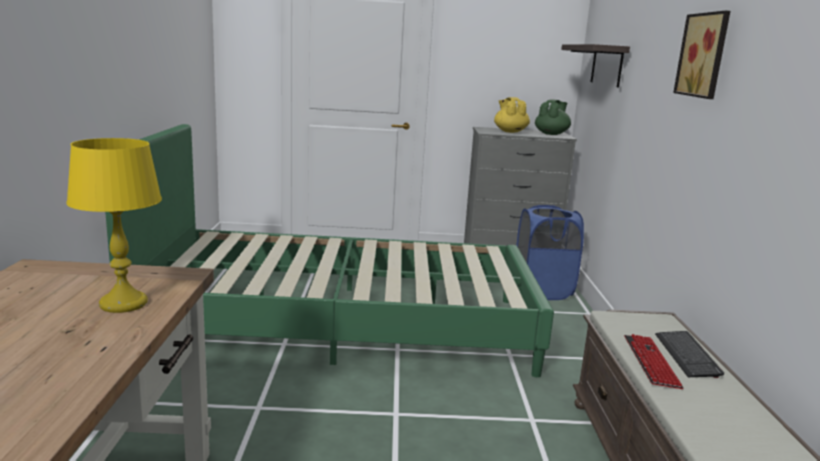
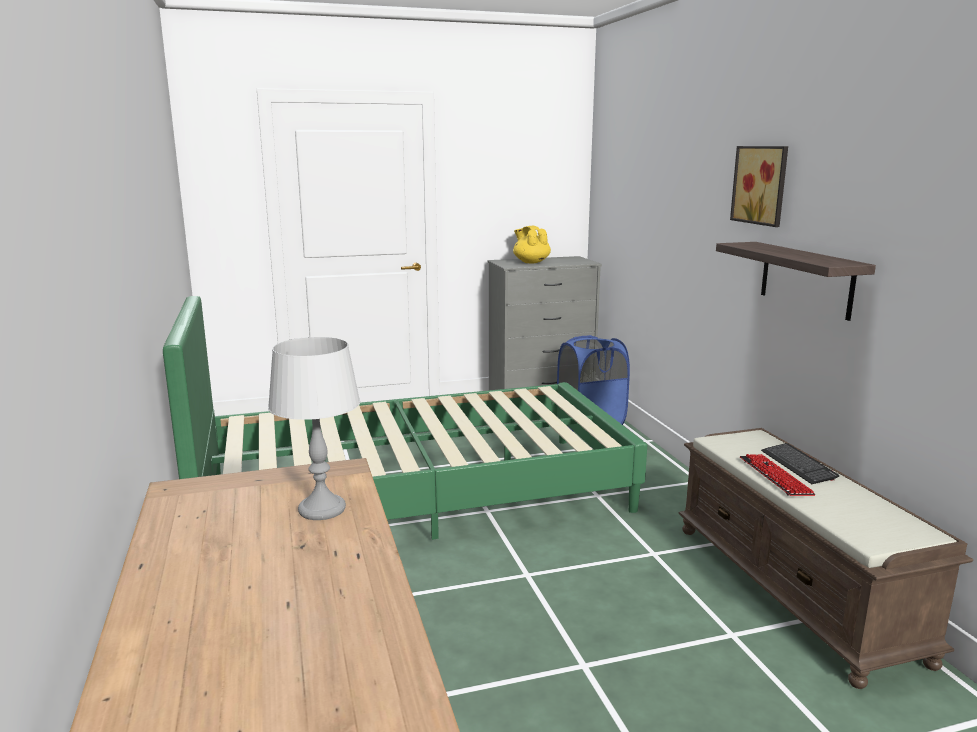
camera: 15 degrees left, 0 degrees up
yellow table lamp [66,138,162,313] -> grey table lamp [268,337,361,520]
green teapot [535,100,571,135] -> none
shelf [561,44,630,87] -> shelf moved to [716,242,876,321]

